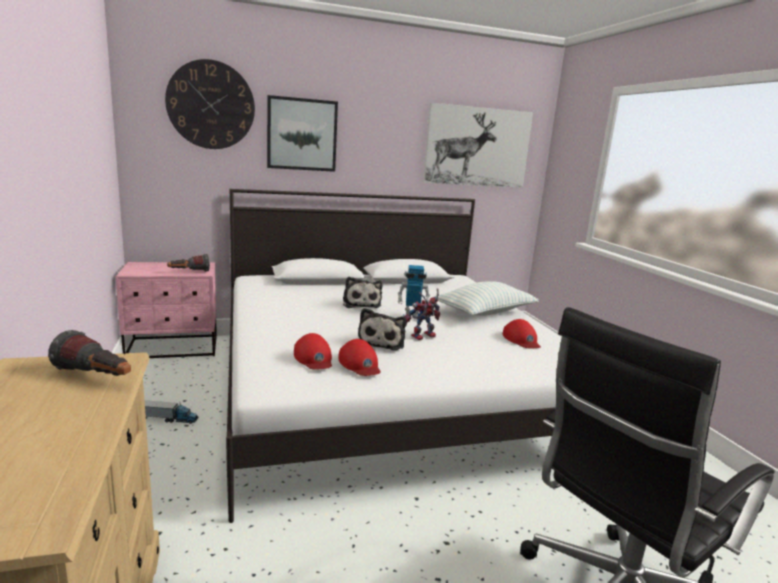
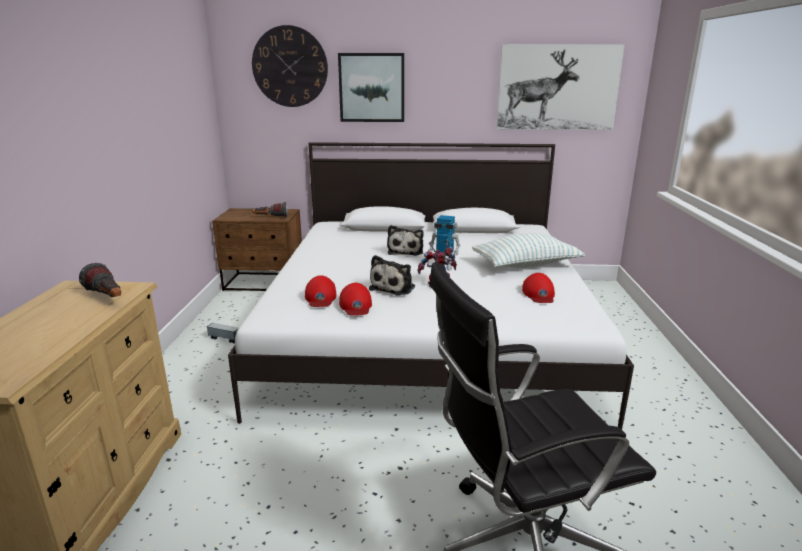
camera: 20 degrees right, 5 degrees up
pink nightstand [116,262,217,358] -> brown nightstand [212,208,302,291]

